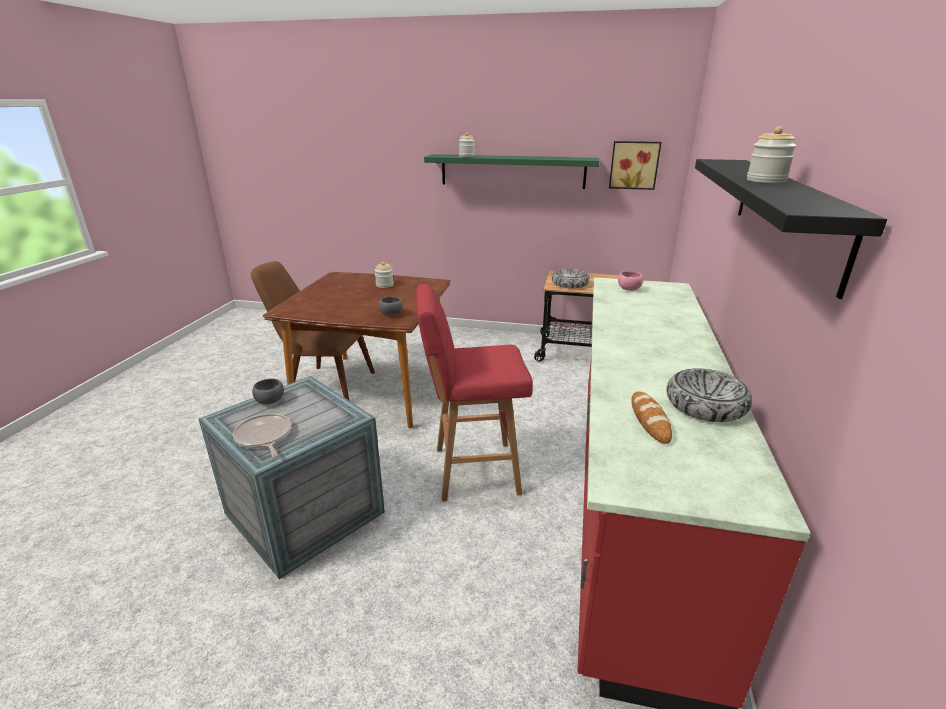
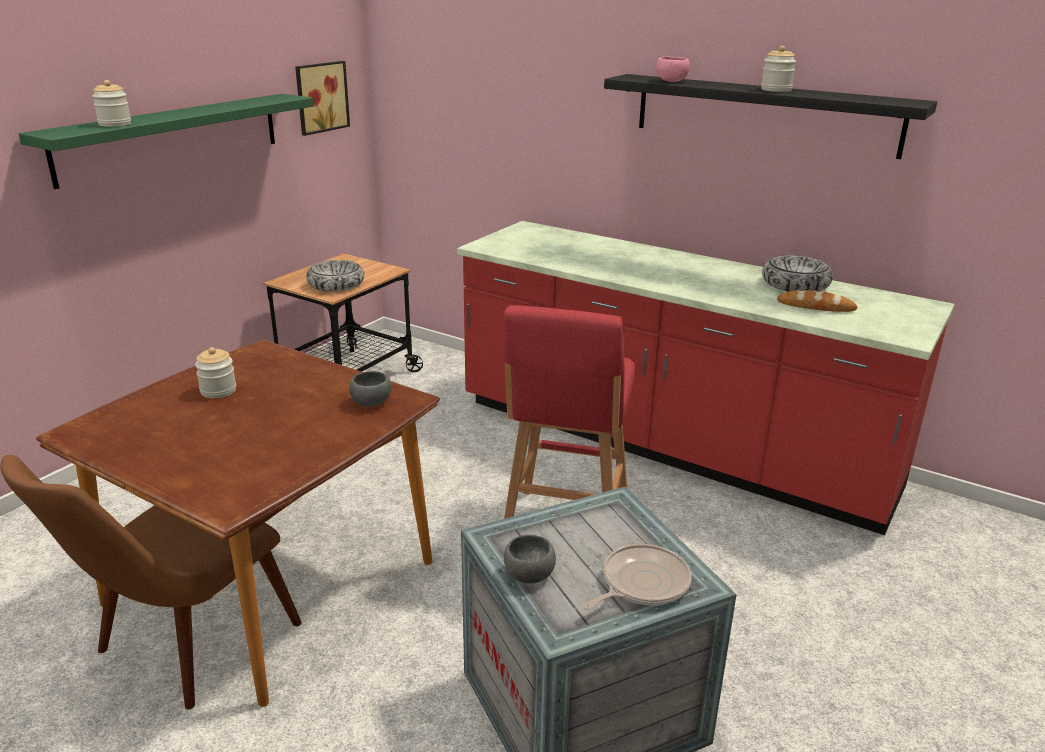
camera: 70 degrees left, 0 degrees up
frying pan [233,413,292,457] -> frying pan turned 150 degrees clockwise [583,544,691,610]
pink bowl [618,271,643,291] -> pink bowl moved to [656,57,690,82]

